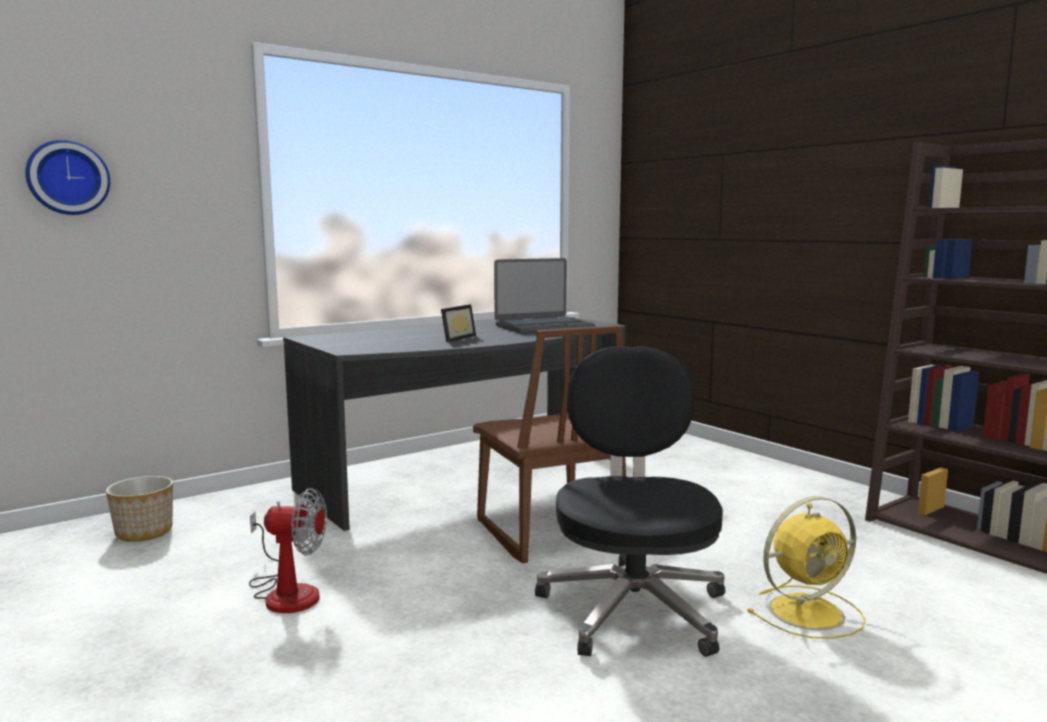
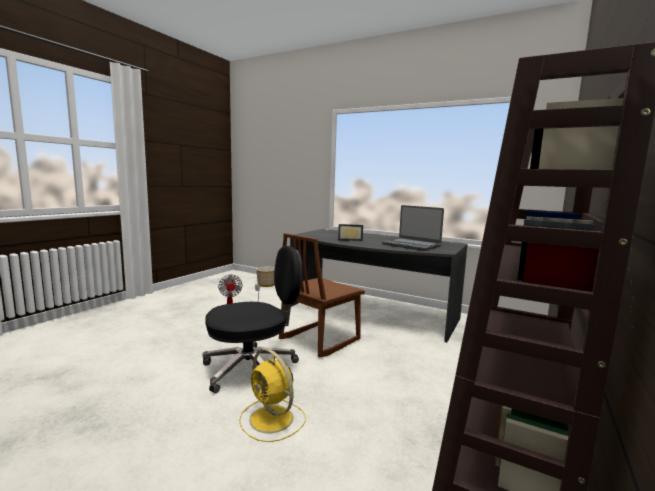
camera: 65 degrees right, 0 degrees up
wall clock [25,140,110,215] -> none

